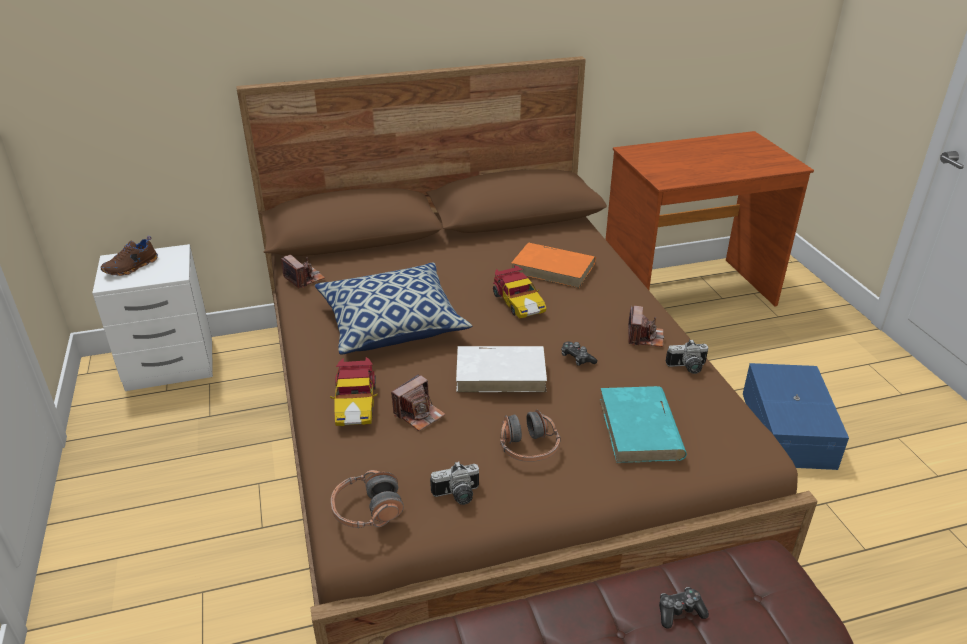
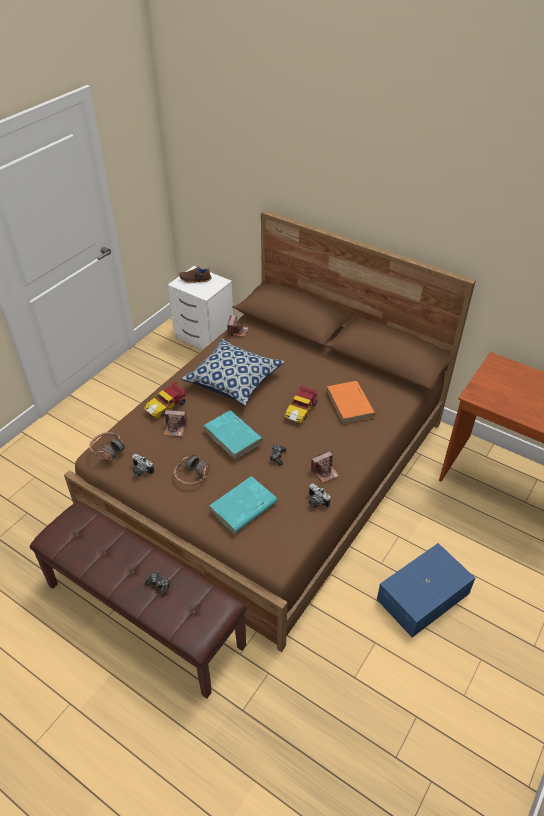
camera: 50 degrees right, 10 degrees up
white book [456,346,547,392] -> turquoise book [204,411,263,460]

